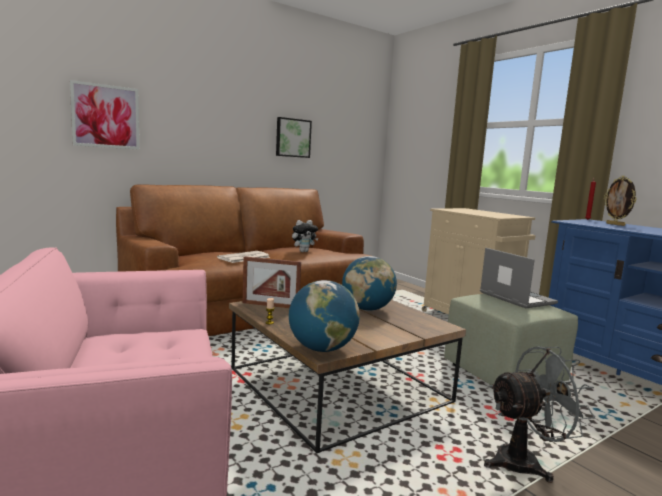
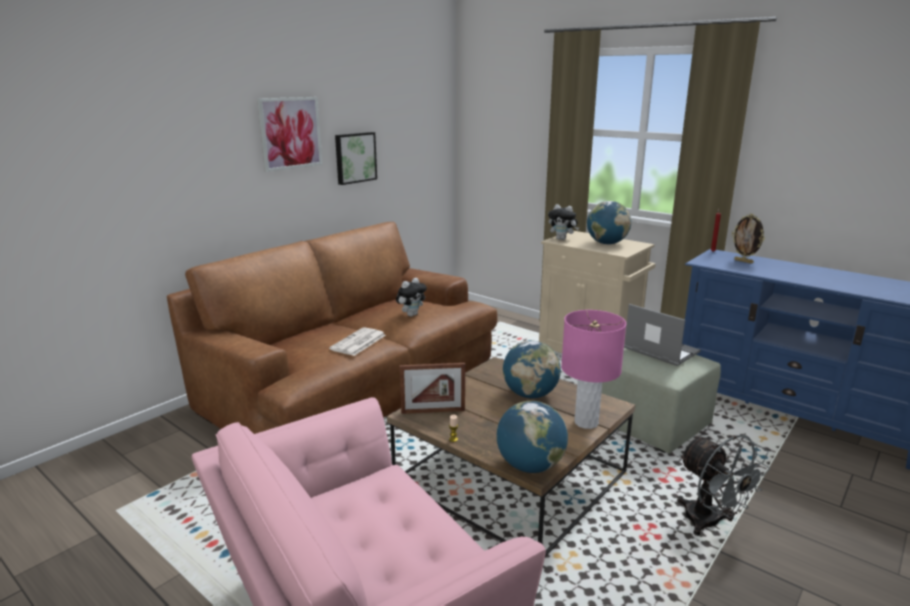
camera: 15 degrees left, 10 degrees up
picture [70,80,139,150] -> picture moved to [257,97,322,172]
grey fan [484,346,595,483] -> grey fan turned 90 degrees clockwise [677,435,770,536]
none -> plush toy [548,204,579,240]
none -> pink table lamp [561,310,626,429]
none -> globe [587,201,631,245]

